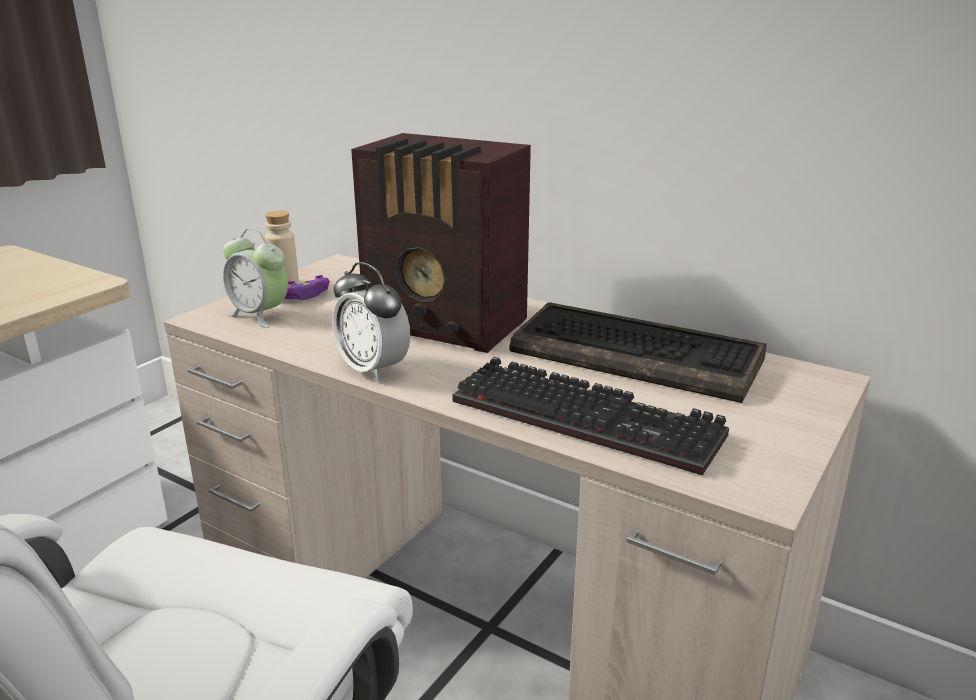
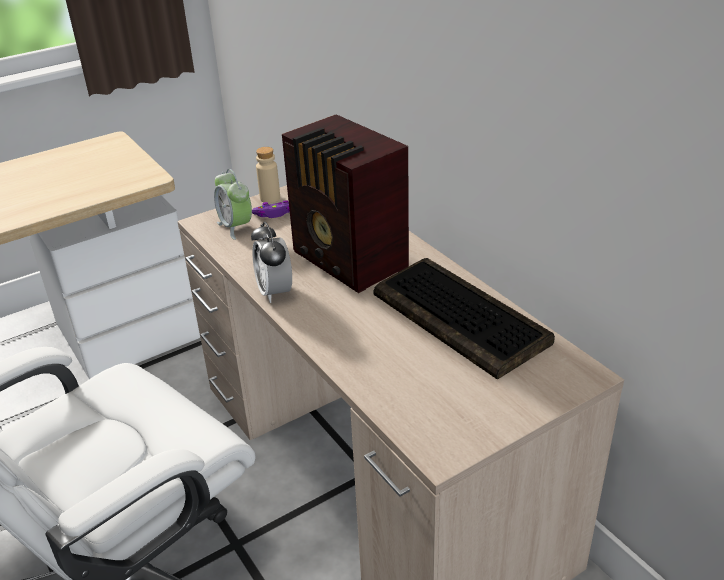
camera: 25 degrees right, 10 degrees up
keyboard [452,357,729,476] -> none

